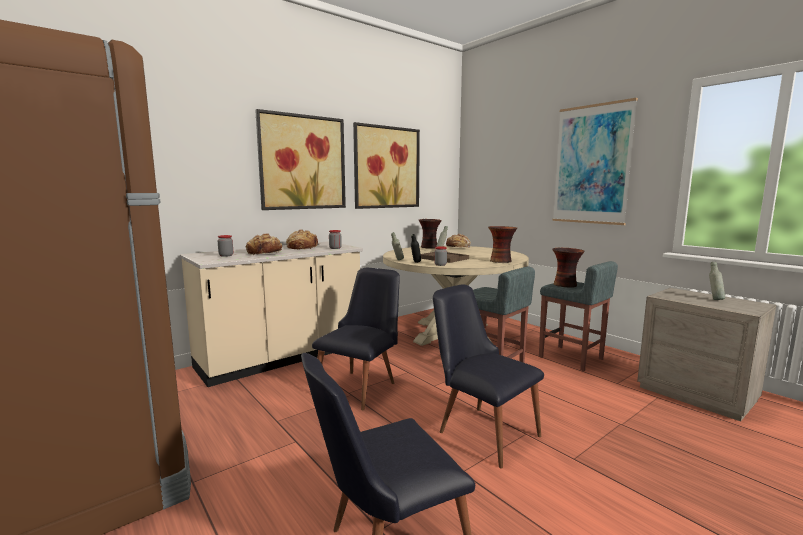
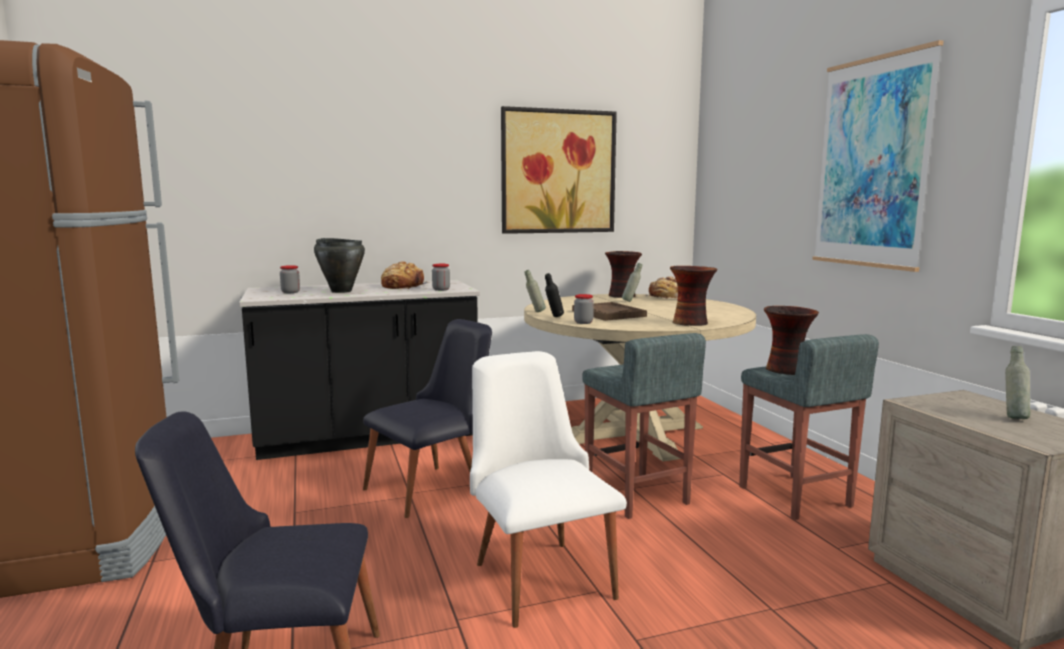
camera: 20 degrees right, 0 degrees up
beige counter [180,241,363,387] -> black counter [239,280,480,460]
bread [246,233,282,255] -> black cooking pot [314,238,365,293]
picture [255,109,346,210] -> none
black chair [433,284,544,468] -> white chair [470,351,627,628]

